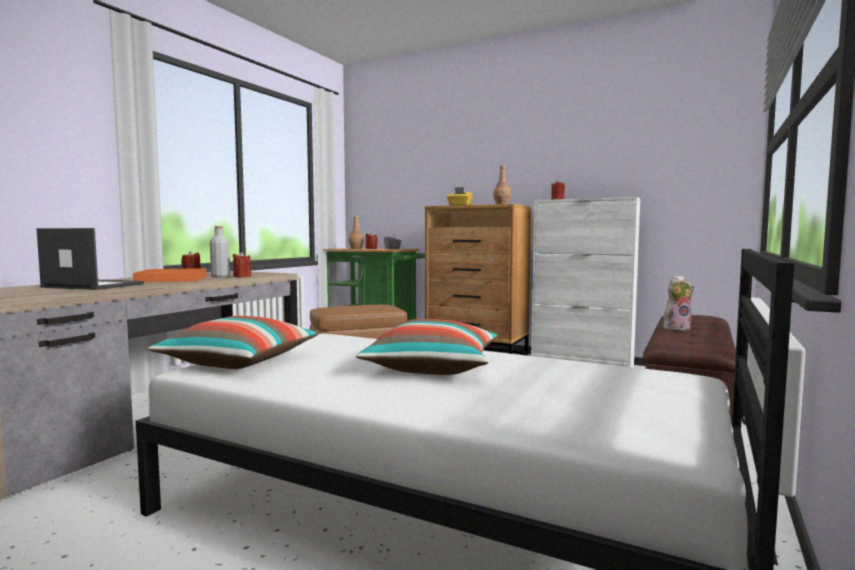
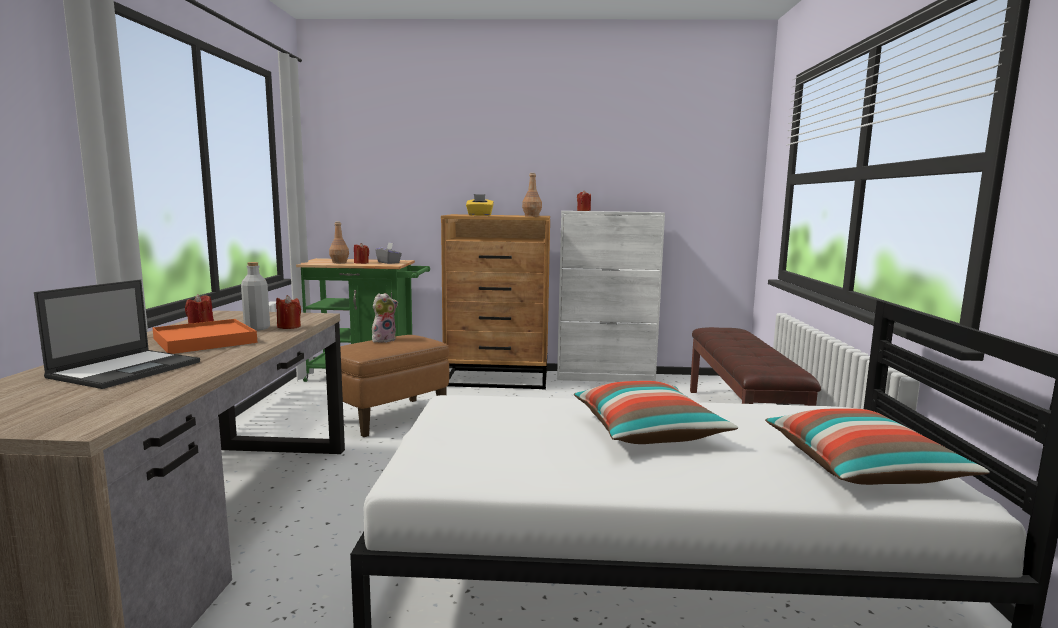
camera: 25 degrees left, 5 degrees up
laptop [37,228,144,290] -> laptop turned 120 degrees clockwise [34,280,200,389]
pillow [147,316,319,369] -> pillow moved to [765,408,989,485]
plush toy [663,275,694,331] -> plush toy moved to [372,293,398,343]

